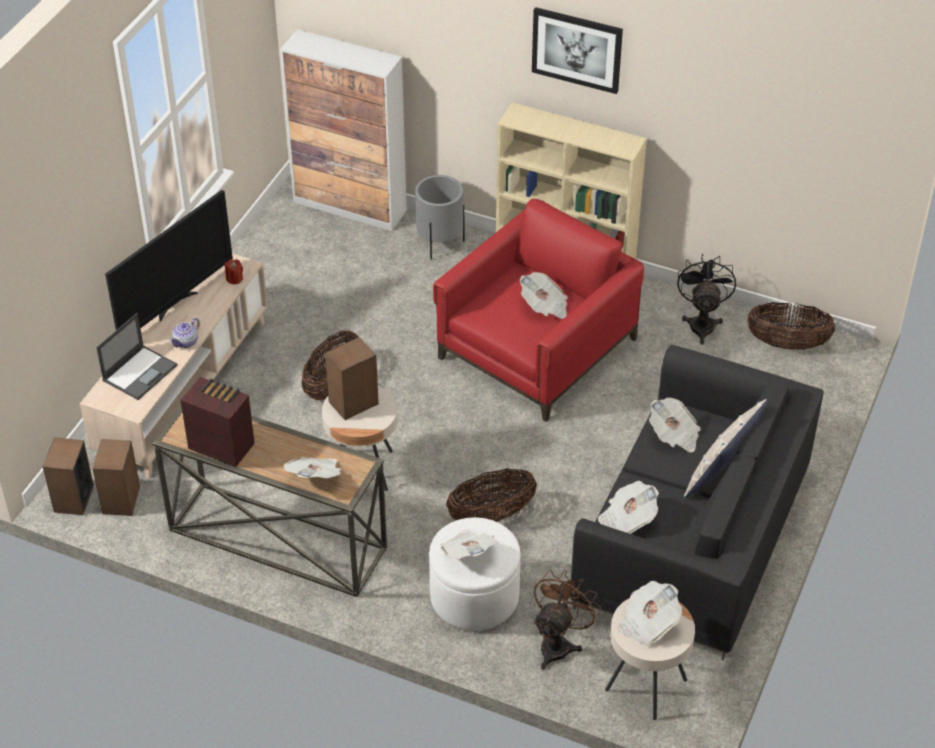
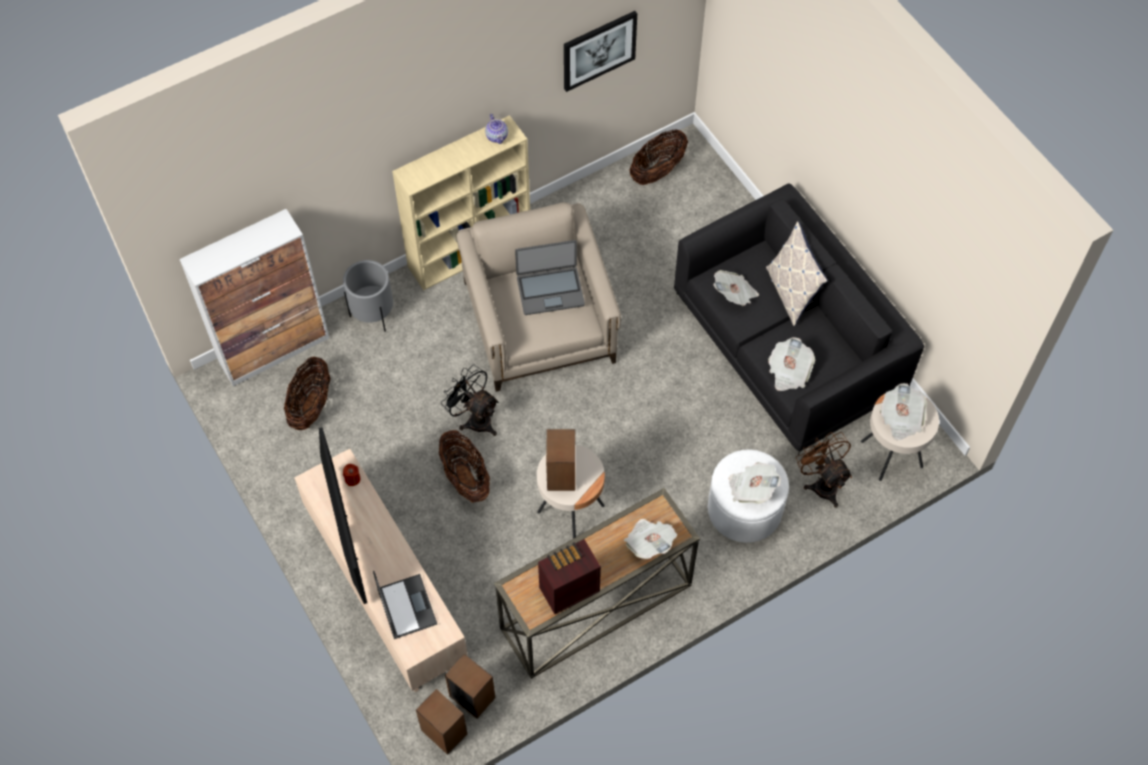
camera: 55 degrees left, 15 degrees up
teapot [169,318,200,348] -> teapot moved to [485,114,508,144]
red armchair [433,199,644,422] -> beige armchair [456,202,621,392]
basket [446,468,537,522] -> basket moved to [284,357,330,430]
newspaper [520,272,568,319] -> laptop [515,240,585,315]
picture [532,7,623,94] -> picture moved to [564,11,637,92]
black fan [677,254,736,344] -> black fan moved to [441,365,499,436]

